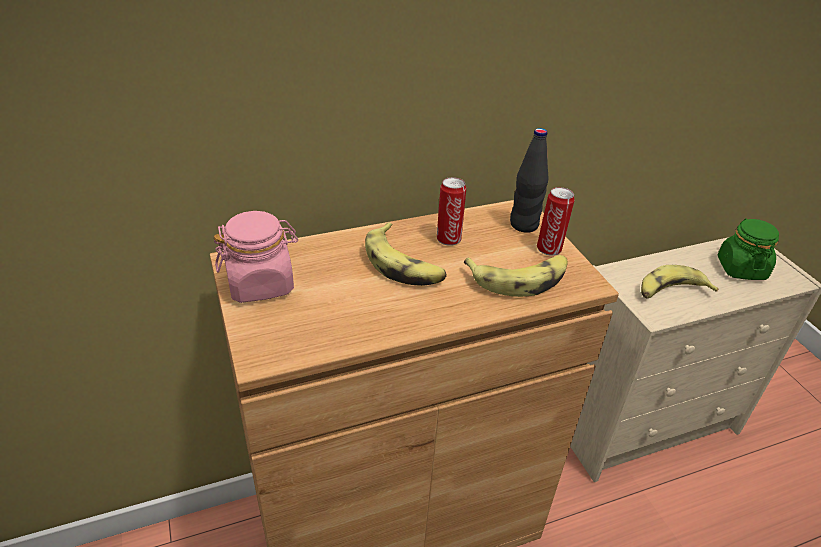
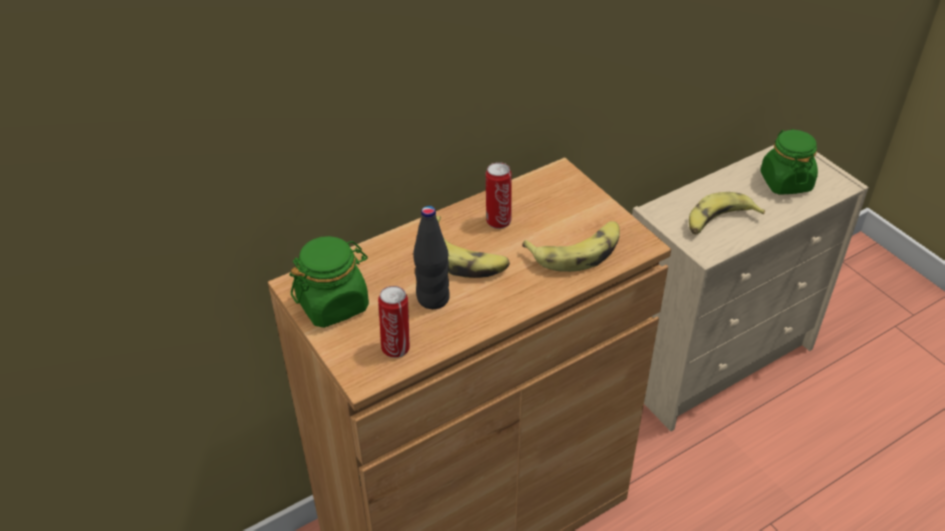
camera: 10 degrees left, 5 degrees up
pink jar [214,211,298,303] -> green jar [290,236,369,328]
black bottle [510,128,549,233] -> black bottle moved to [413,206,450,309]
can [537,187,575,256] -> can moved to [378,286,410,358]

